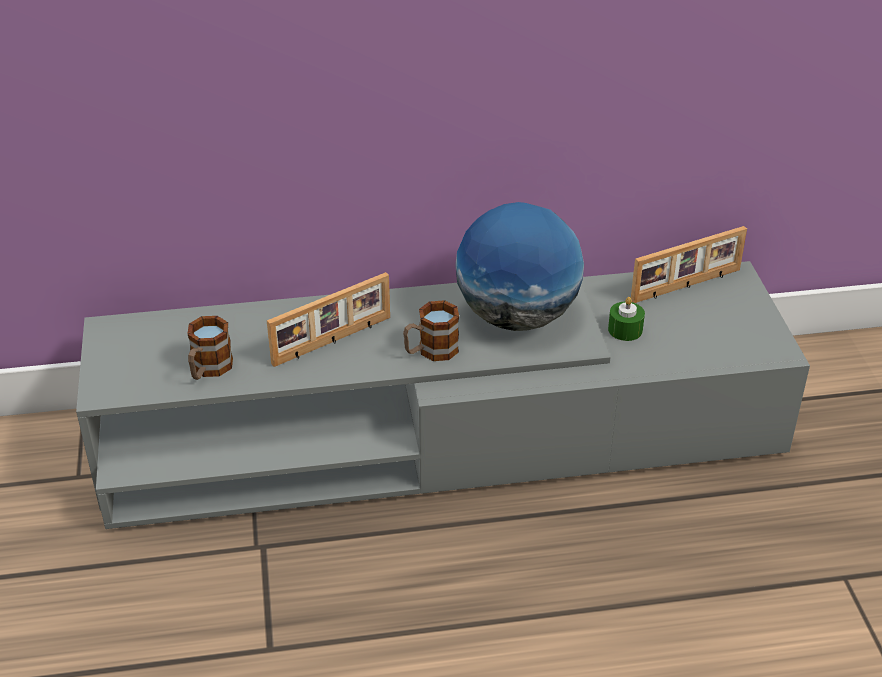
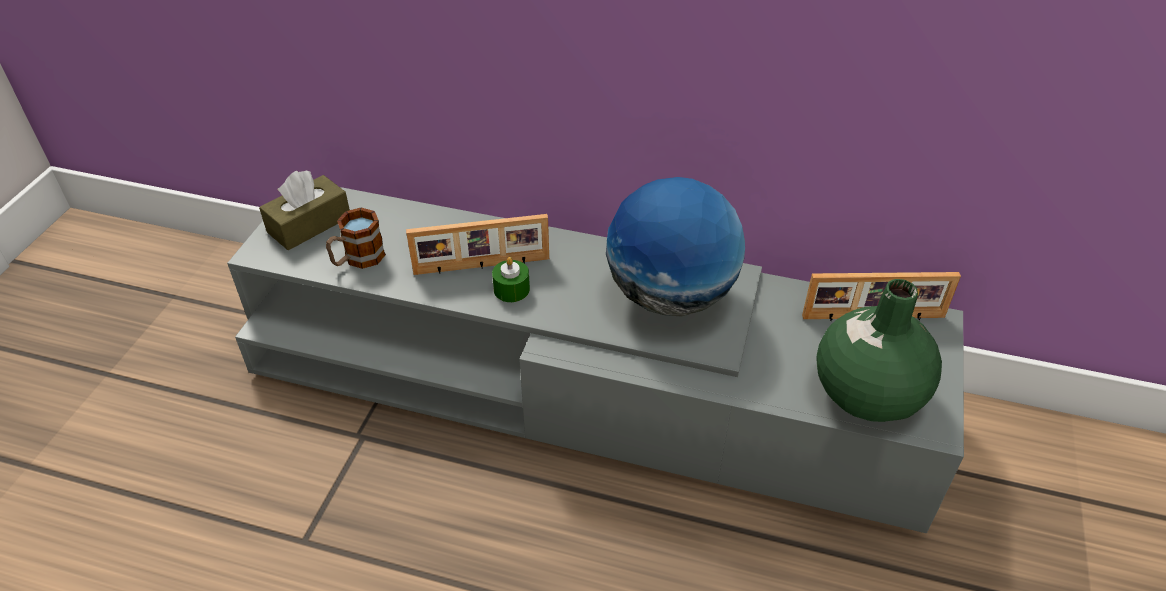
camera: 25 degrees right, 5 degrees up
mug [403,300,459,361] -> none
green candle [608,297,645,341] -> green candle moved to [492,257,530,302]
none -> brown tissue box [259,171,350,250]
none -> green vase [816,279,942,422]

